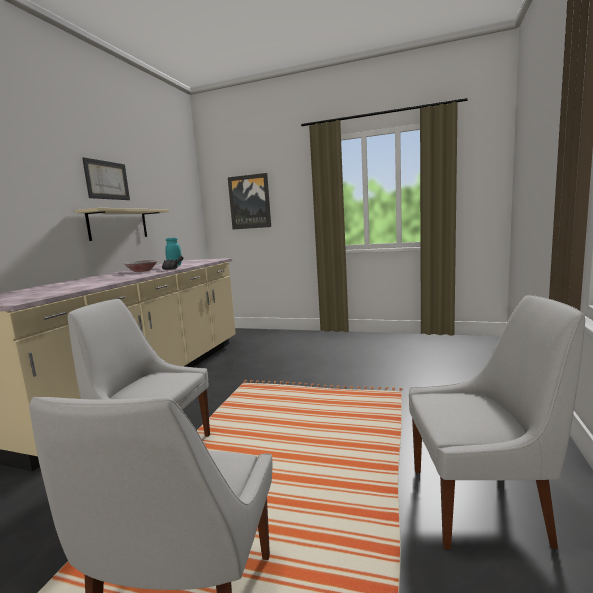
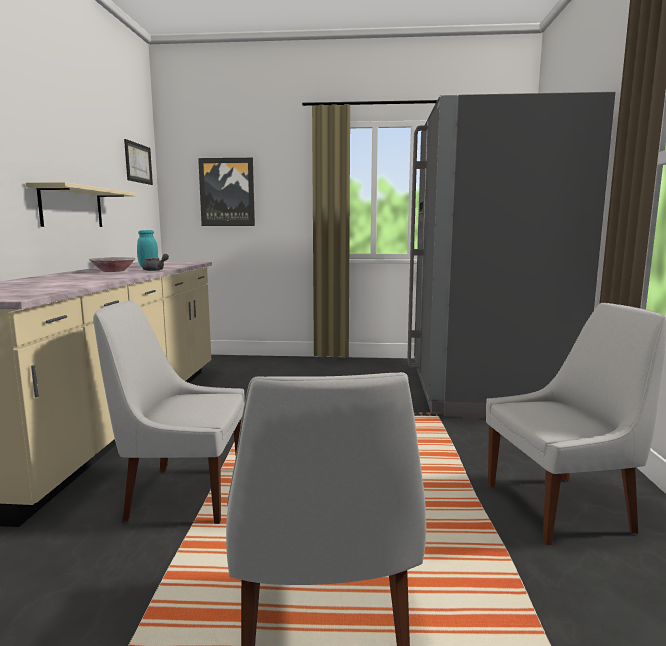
camera: 15 degrees left, 0 degrees up
picture [82,157,130,200] -> picture moved to [124,139,153,185]
none -> grey fridge [407,92,615,418]

